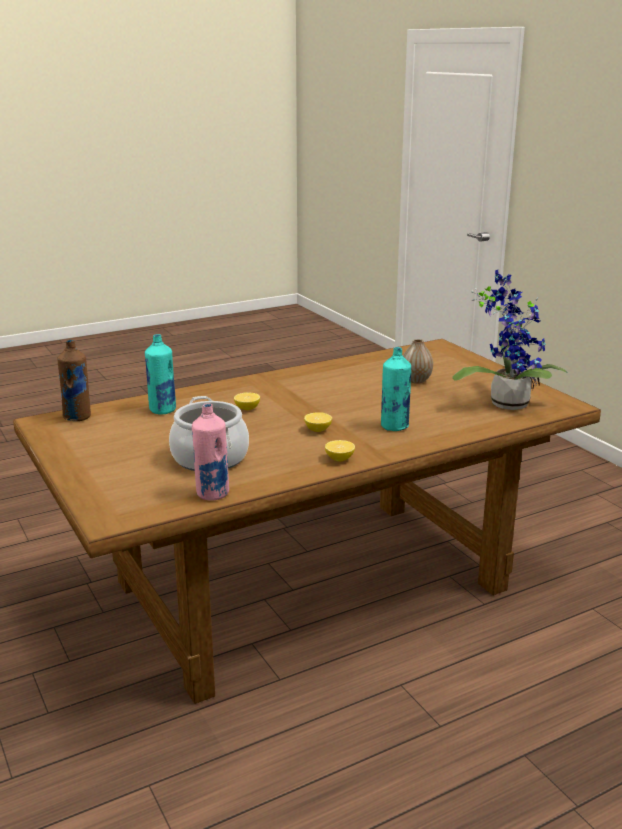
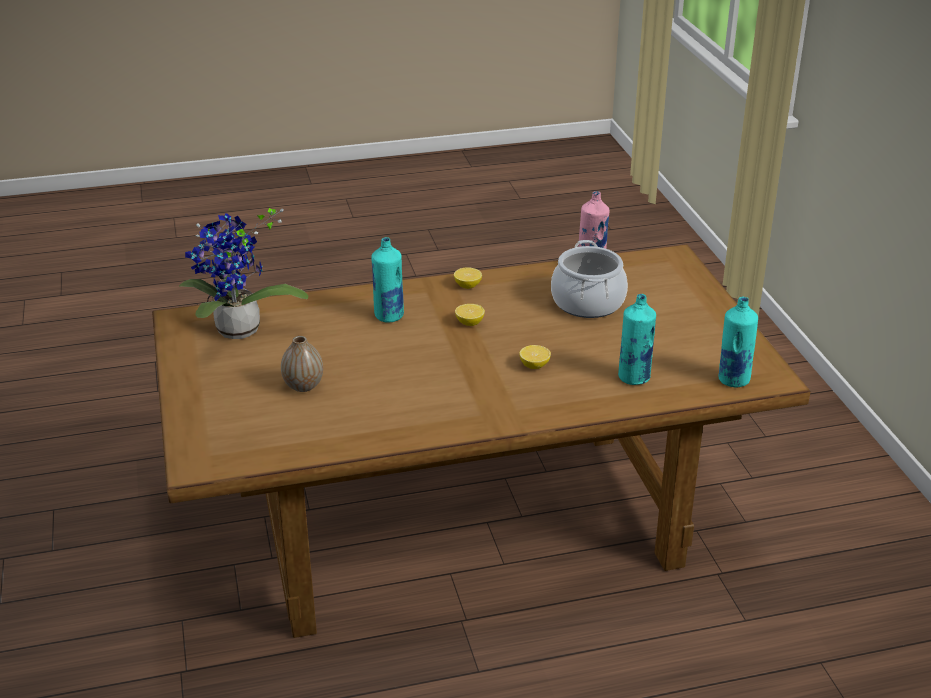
camera: 165 degrees left, 10 degrees up
brown bottle [57,340,91,421] -> turquoise bottle [719,297,758,387]

